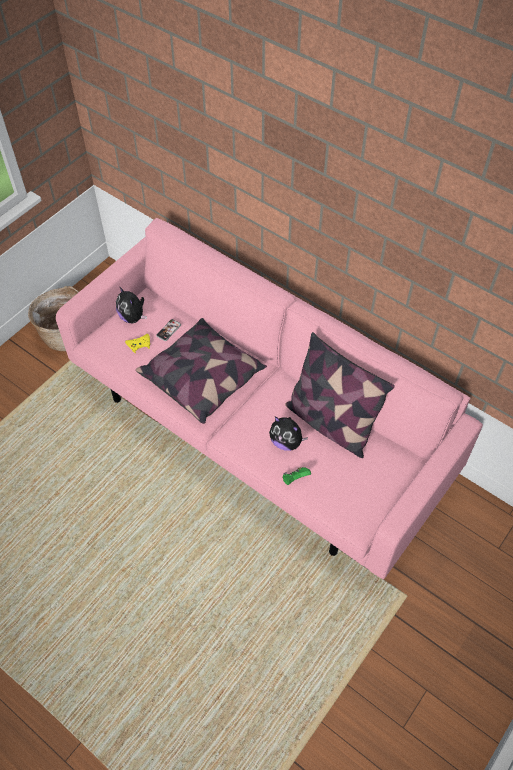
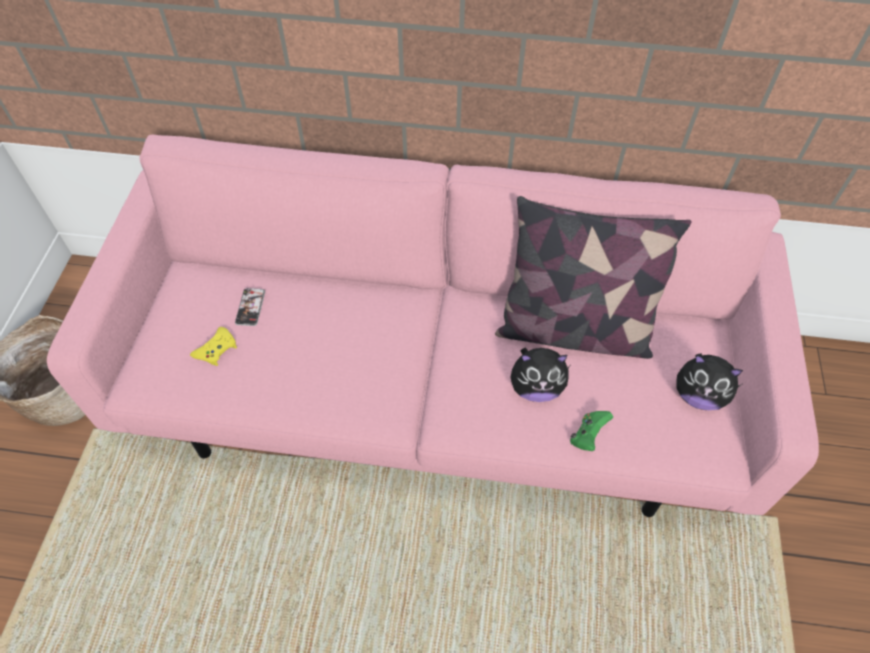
camera: 30 degrees left, 0 degrees up
plush toy [116,286,147,323] -> plush toy moved to [676,353,743,410]
pillow [136,318,267,424] -> none

